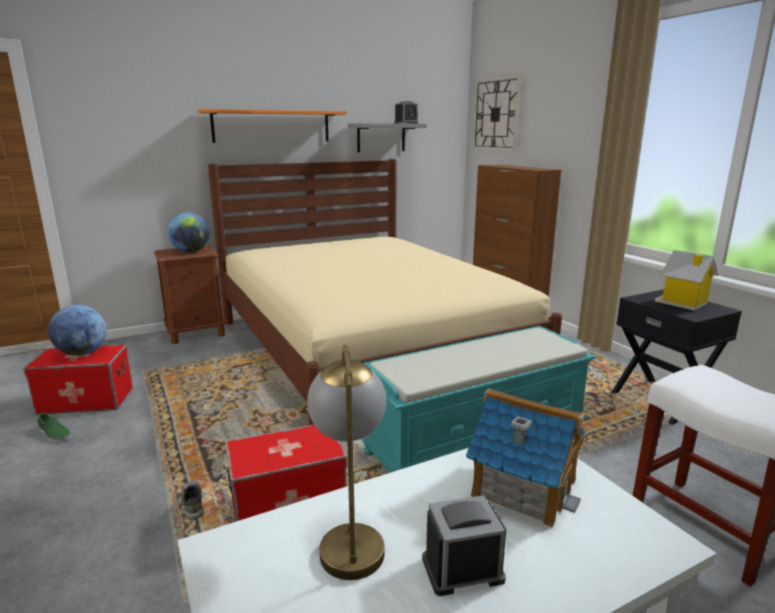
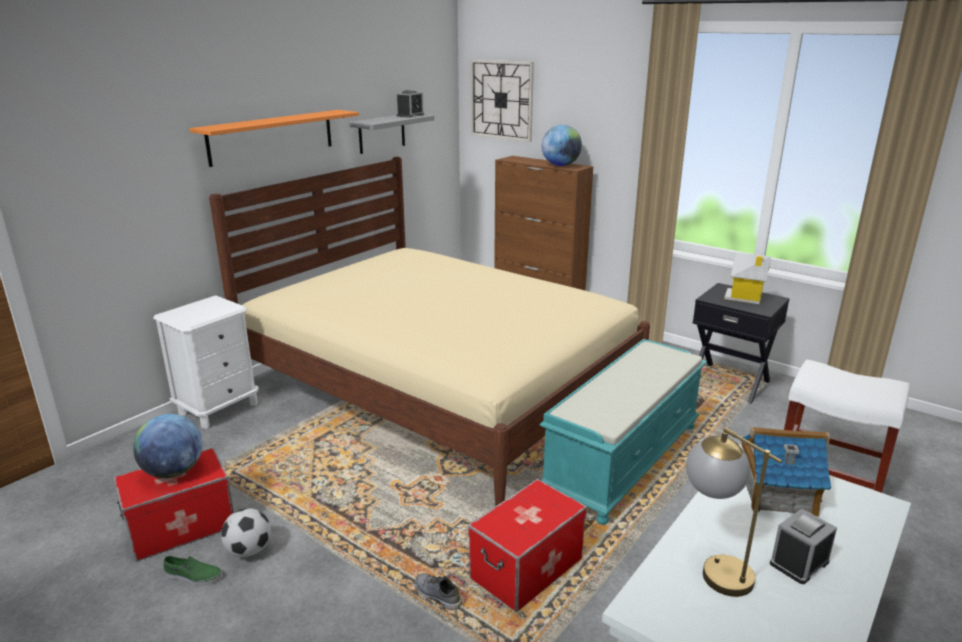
camera: 25 degrees left, 5 degrees up
brown nightstand [154,245,226,344] -> white nightstand [153,295,259,429]
globe [168,212,210,252] -> globe moved to [542,125,582,166]
none -> football [221,508,271,558]

